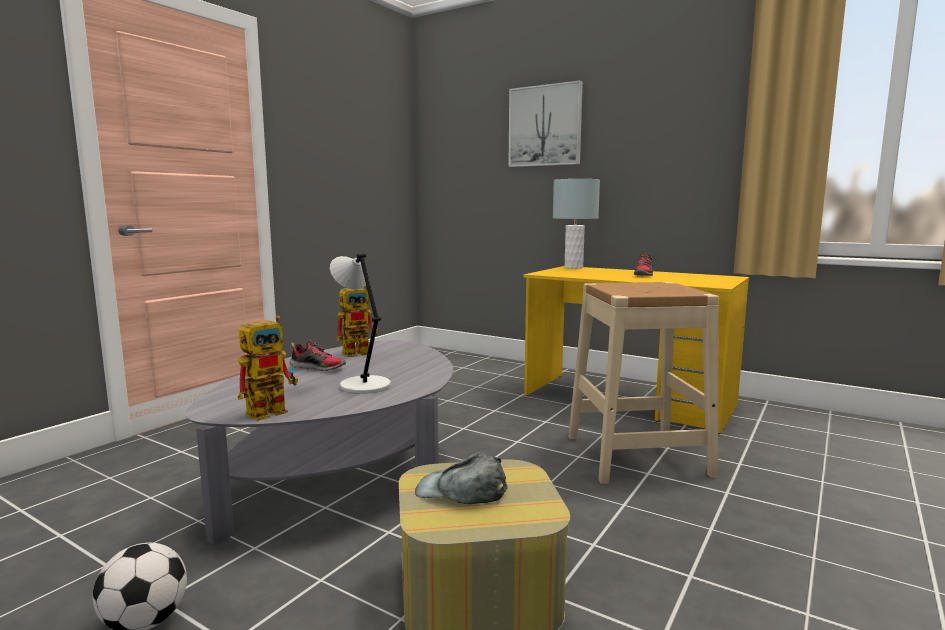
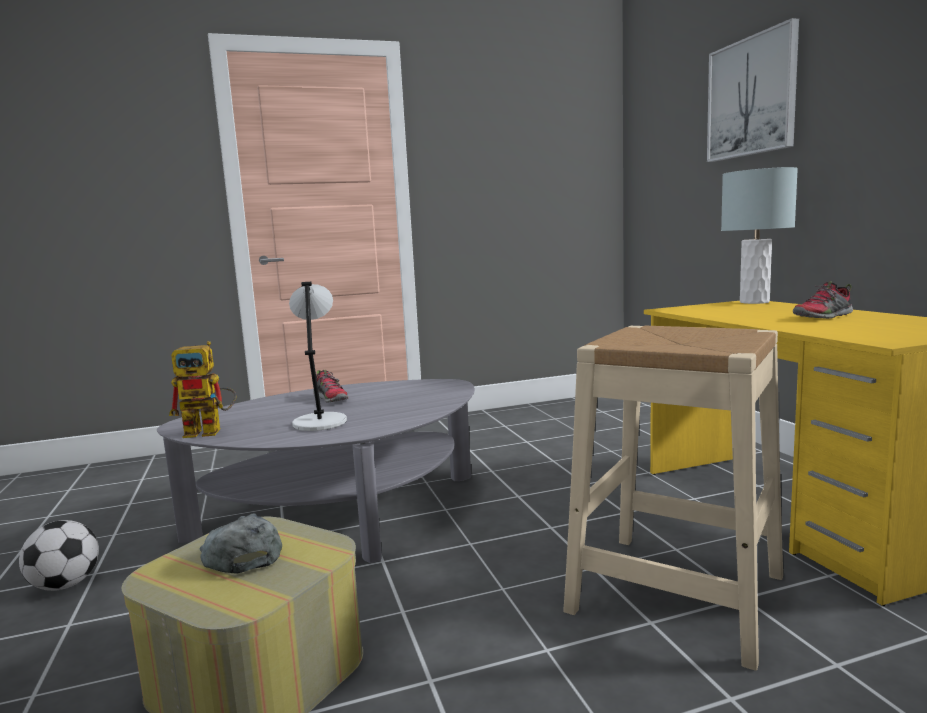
camera: 40 degrees right, 0 degrees up
toy robot [336,286,378,357] -> none

